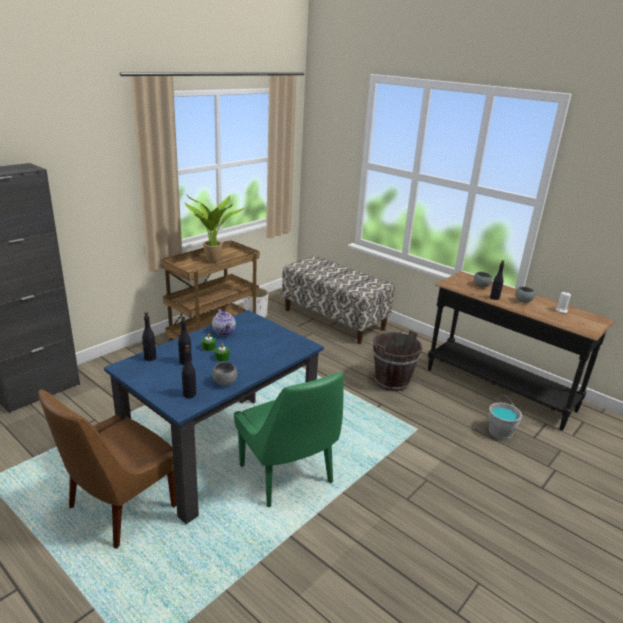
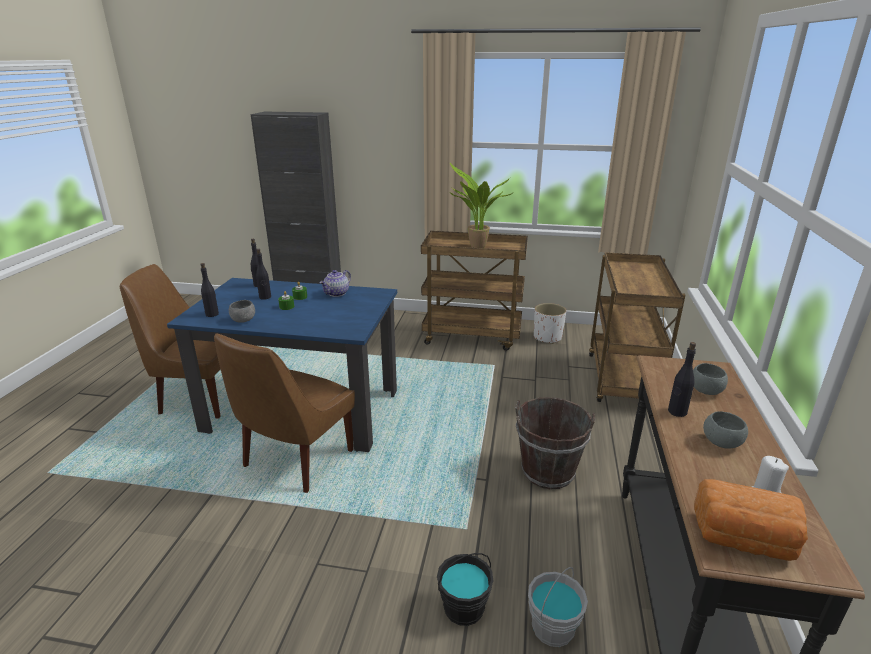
camera: 60 degrees right, 0 degrees up
green chair [234,372,344,507] -> brown chair [214,333,355,493]
bench [282,256,394,344] -> brown cart [589,252,686,402]
none -> black bucket [437,553,494,626]
none -> bread [694,479,808,561]

